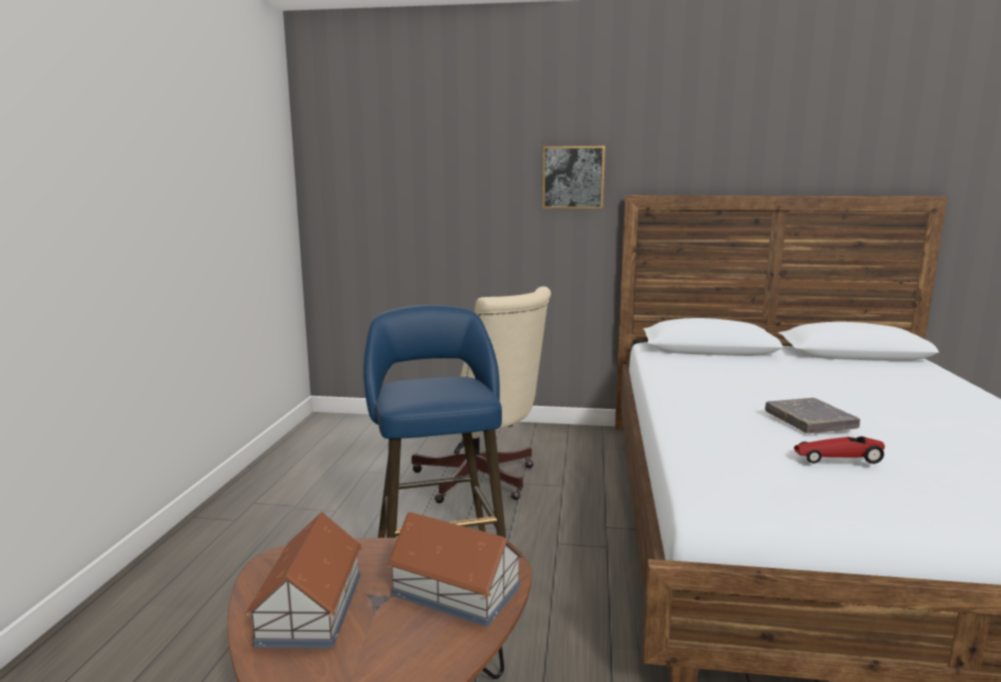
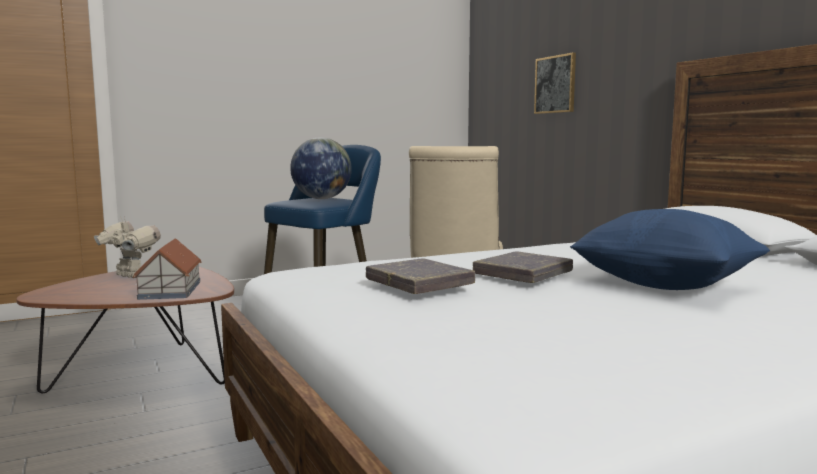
camera: 55 degrees right, 5 degrees down
toy house [245,512,362,648] -> toy robot [94,216,161,278]
picture [542,146,605,209] -> picture moved to [534,52,576,114]
toy car [794,436,885,464] -> grey book [366,258,475,294]
none -> globe [290,137,352,199]
none -> blue pillow [570,209,770,290]

